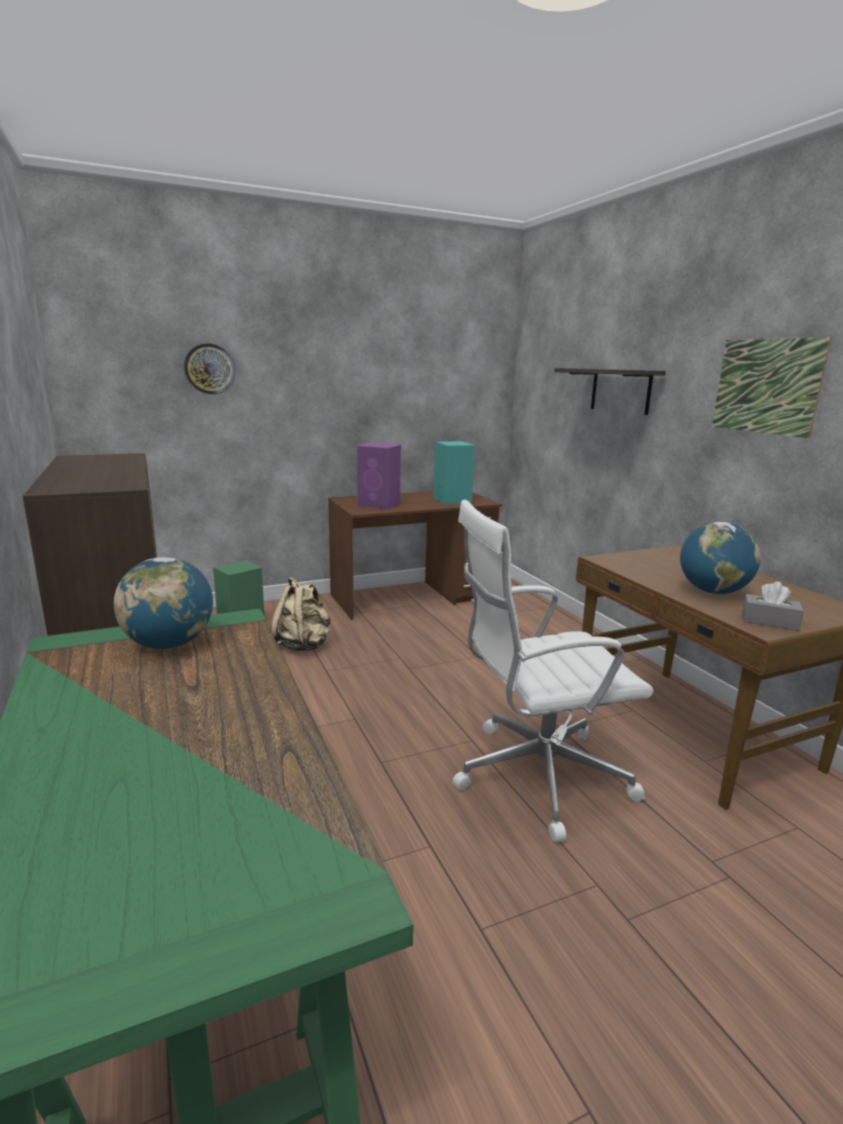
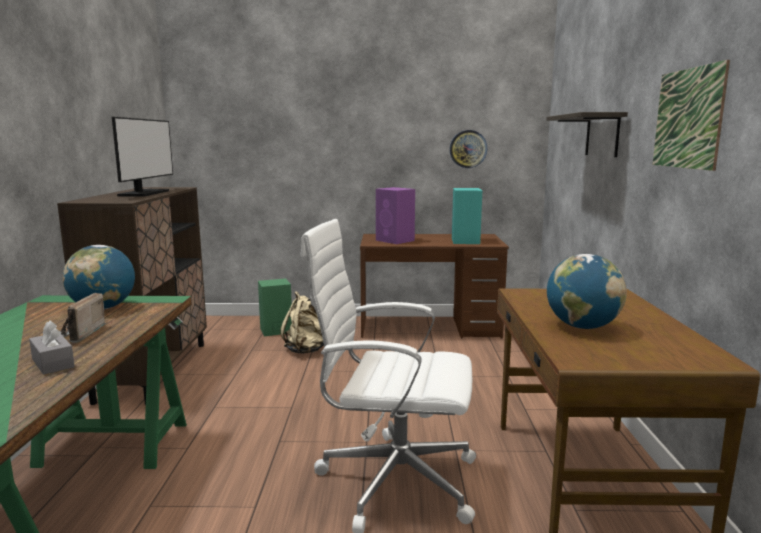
camera: 25 degrees right, 5 degrees down
wall clock [184,343,235,394] -> wall clock moved to [450,130,487,168]
grey tissue box [742,582,804,631] -> grey tissue box moved to [29,320,75,375]
none -> radio [61,293,106,343]
none -> monitor [112,117,173,197]

